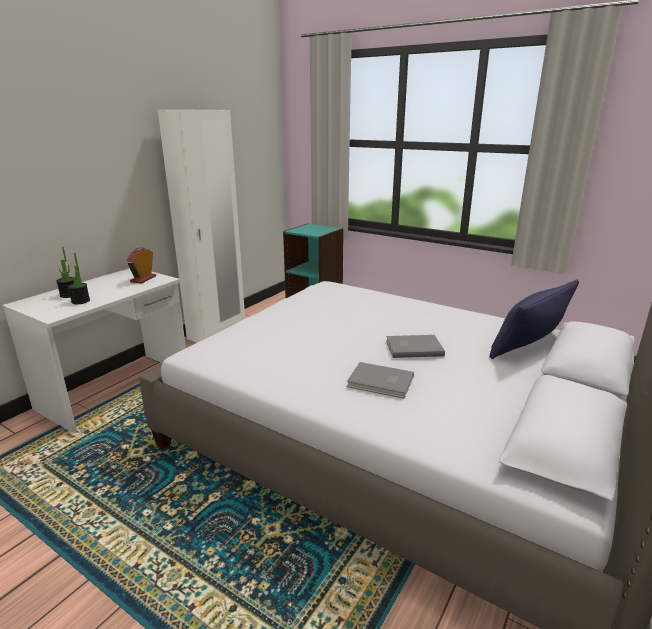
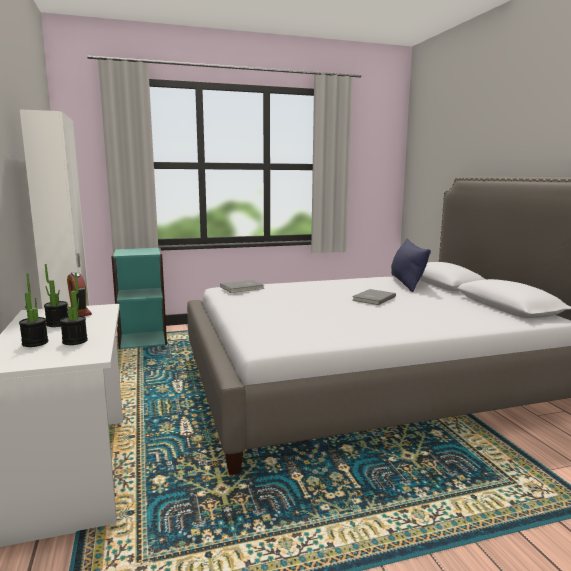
camera: 50 degrees left, 10 degrees down
grey book [347,362,414,399] -> grey book moved to [220,280,264,293]
none -> potted plant [44,264,68,327]

